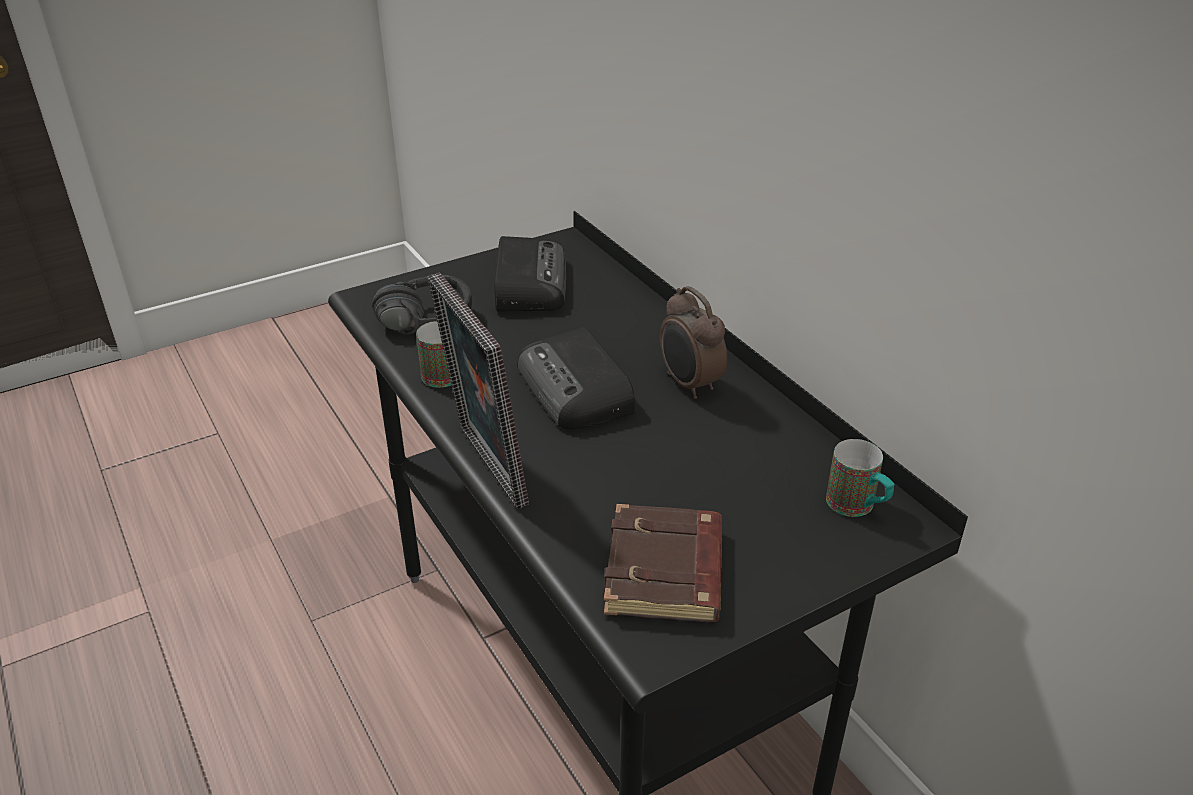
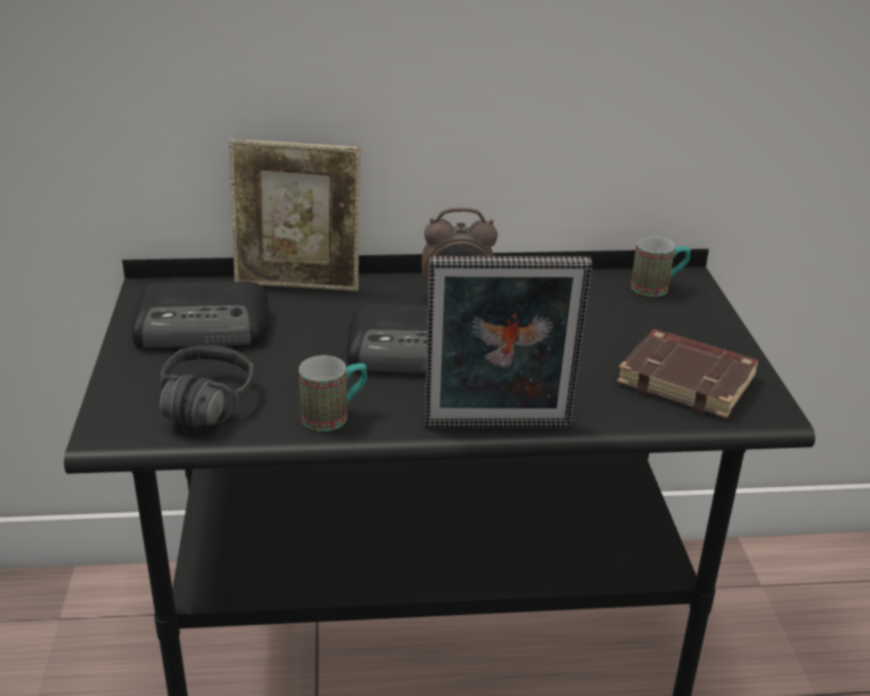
camera: 65 degrees left, 5 degrees down
radio [494,236,566,311] -> radio turned 150 degrees clockwise [132,281,269,348]
none -> picture frame [229,139,361,291]

